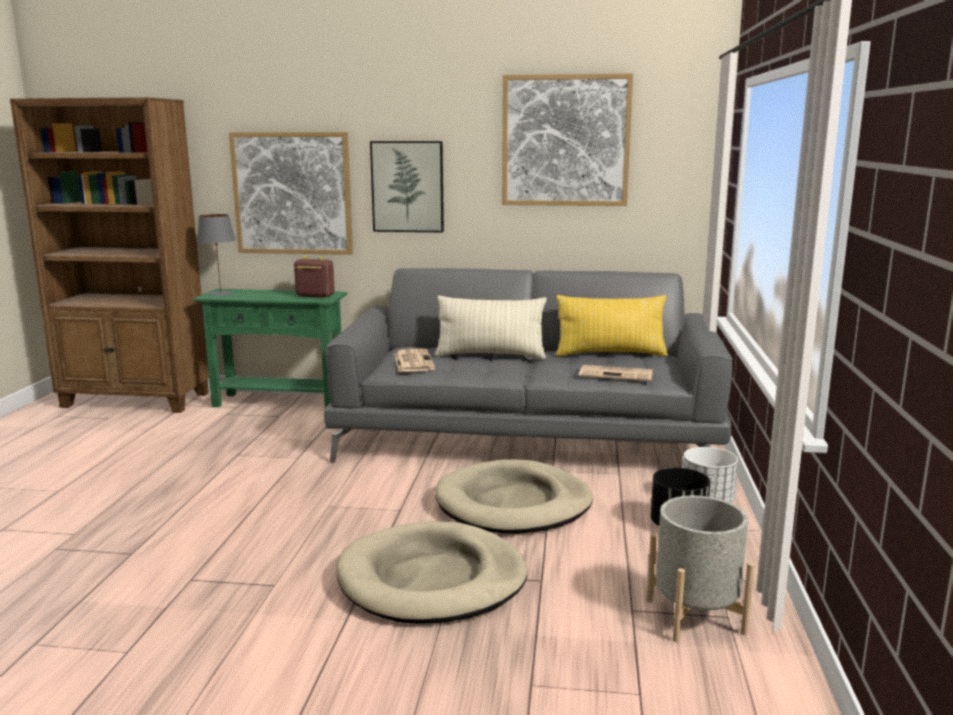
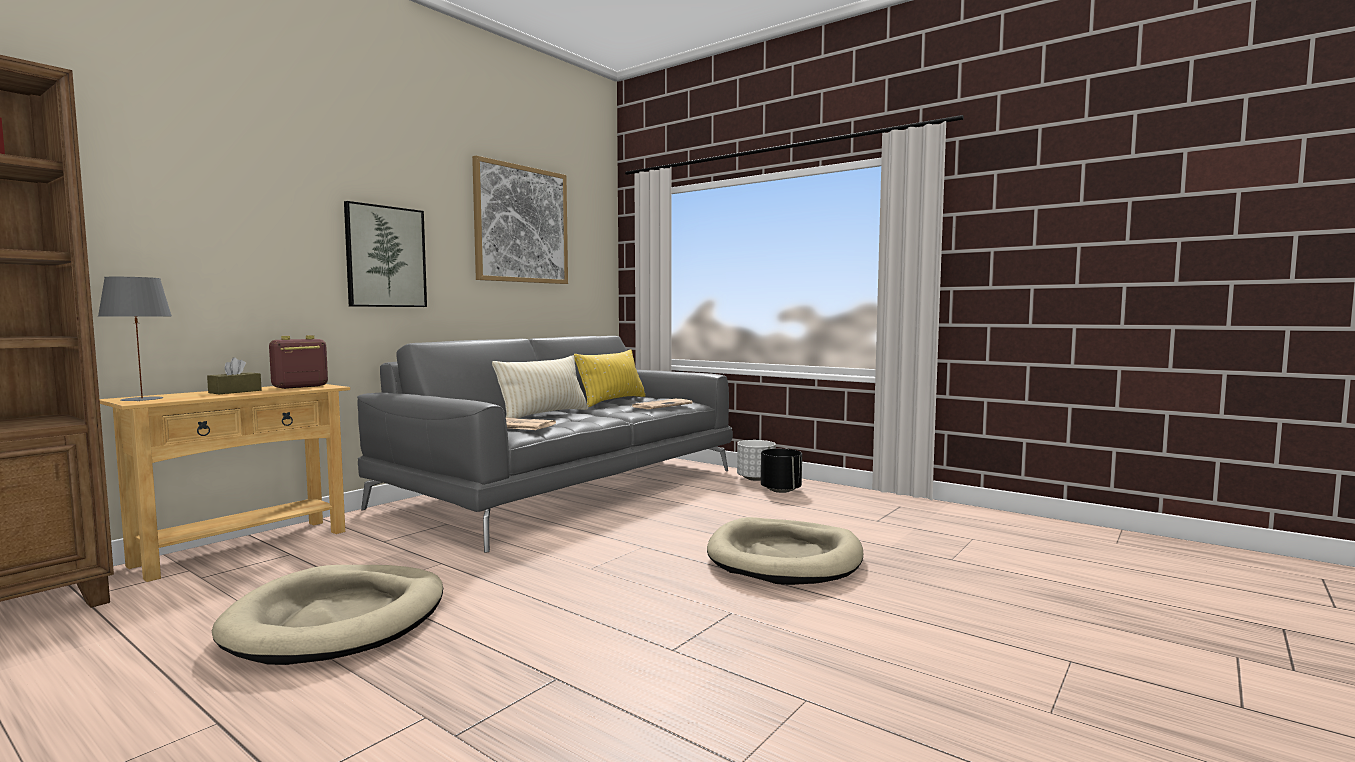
camera: 60 degrees left, 10 degrees down
green console table [193,289,347,408] -> beige console table [99,384,350,582]
picture [229,132,353,255] -> none
beige dog bed [435,459,593,534] -> beige dog bed moved to [212,565,443,665]
grey planter [647,496,755,642] -> none
none -> brown tissue box [207,357,262,394]

